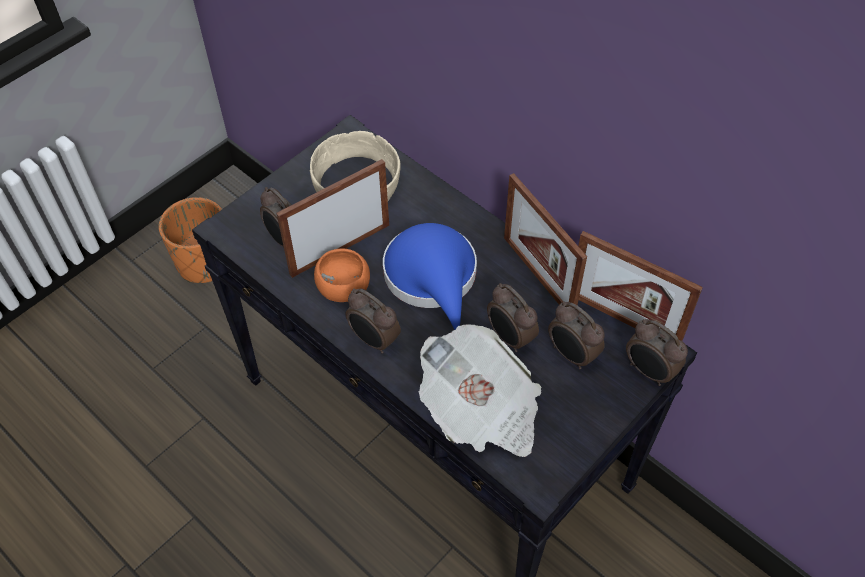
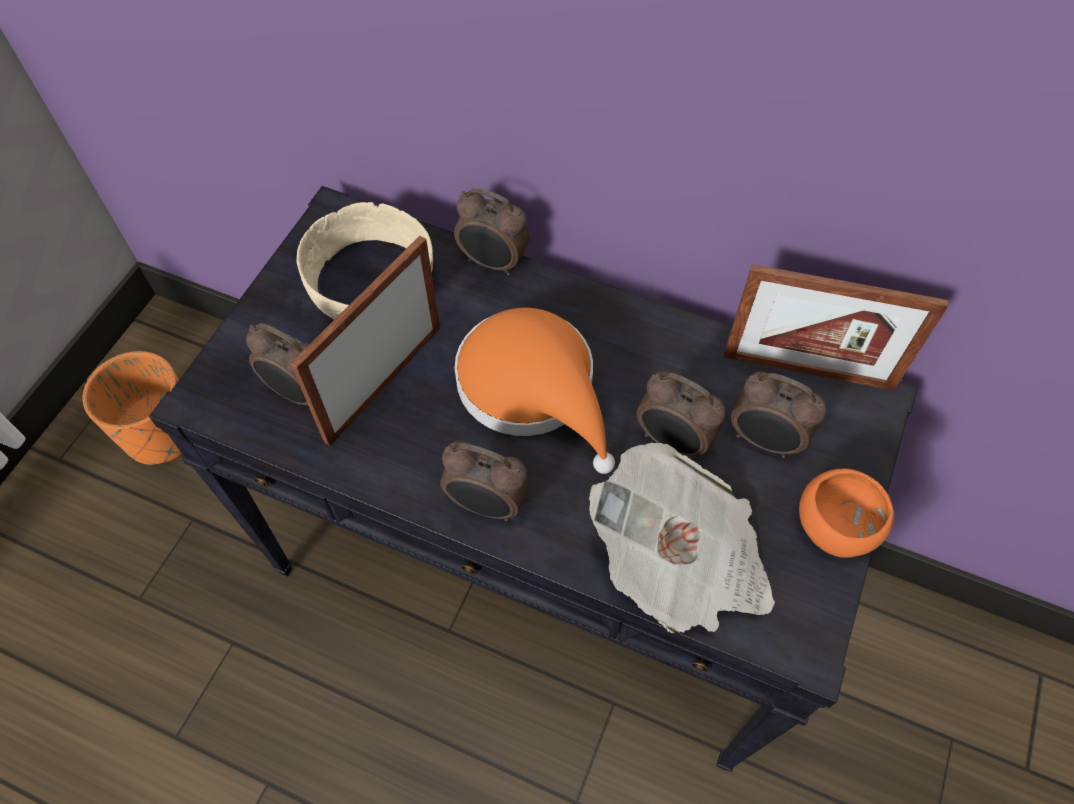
camera: 20 degrees left, 5 degrees up
orange bowl [314,249,370,302] -> orange bowl moved to [799,469,894,558]
blue hat [383,223,477,332] -> orange hat [455,308,615,474]
picture frame [504,173,587,305] -> none
alarm clock [626,319,688,386] -> alarm clock moved to [454,188,530,276]

